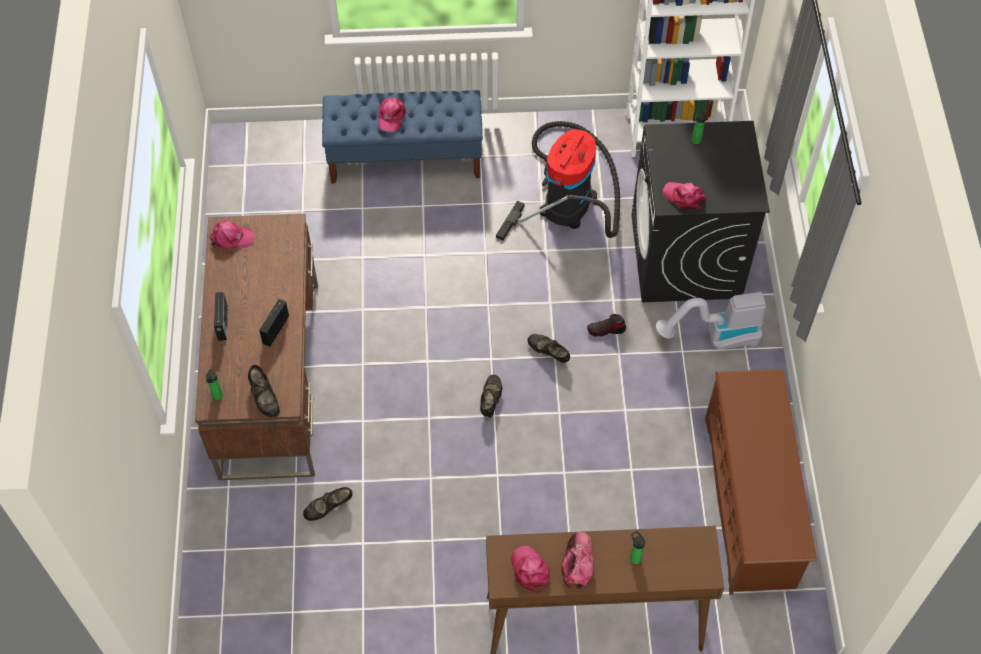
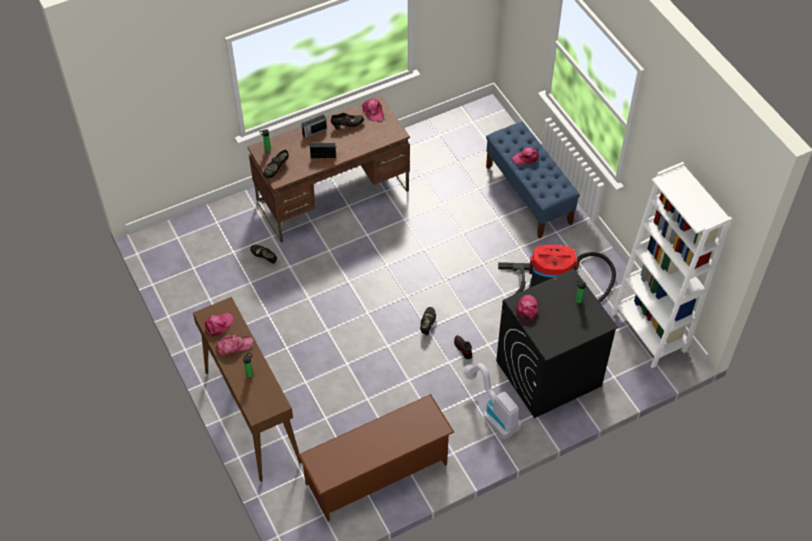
camera: 65 degrees right, 5 degrees down
black shoe [480,375,502,418] -> black shoe moved to [331,113,364,130]

